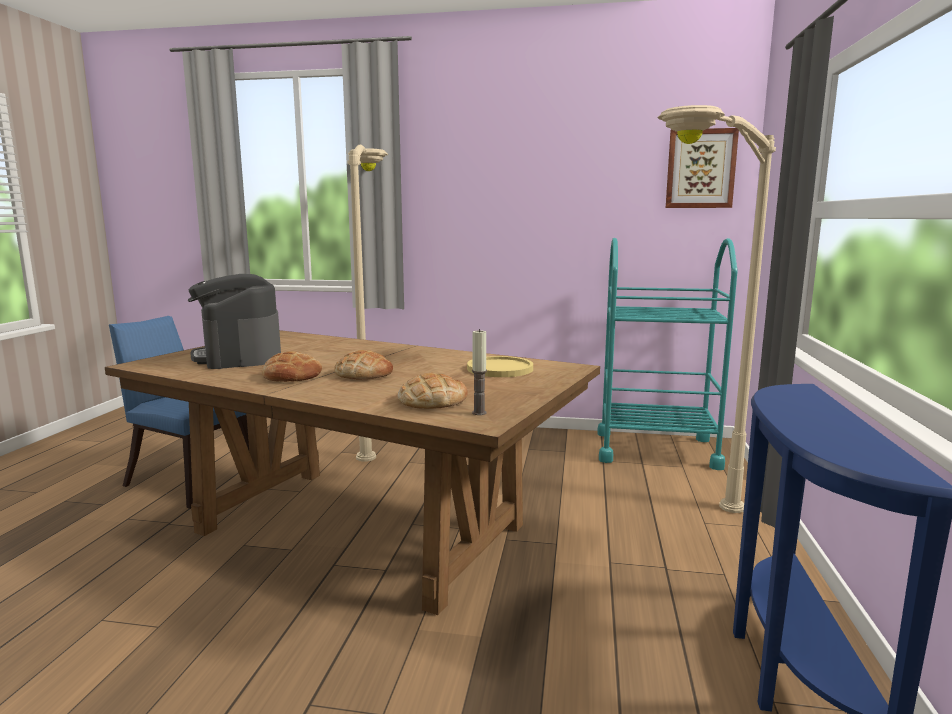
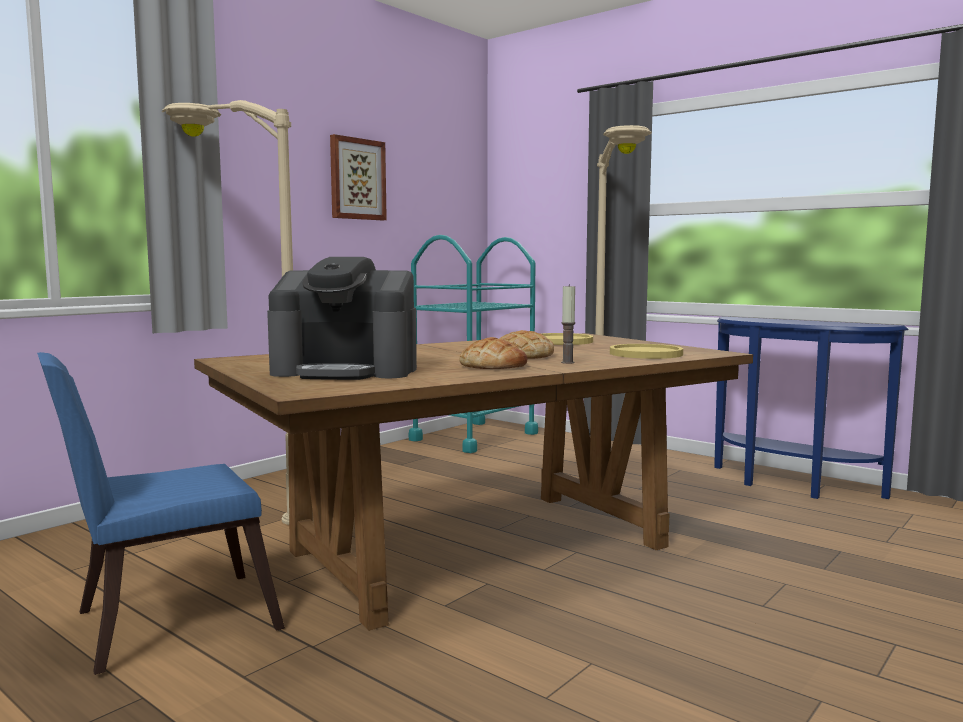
camera: 60 degrees left, 5 degrees down
bread [398,373,468,409] -> yellow plate [610,344,683,359]
candle [472,329,487,415] -> candle moved to [561,284,575,364]
picture [666,128,739,208] -> picture moved to [330,134,387,220]

